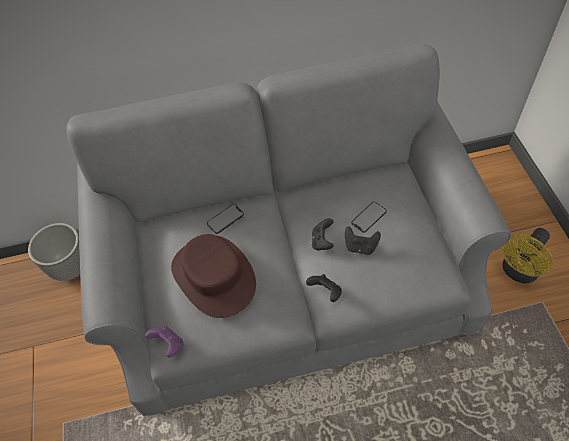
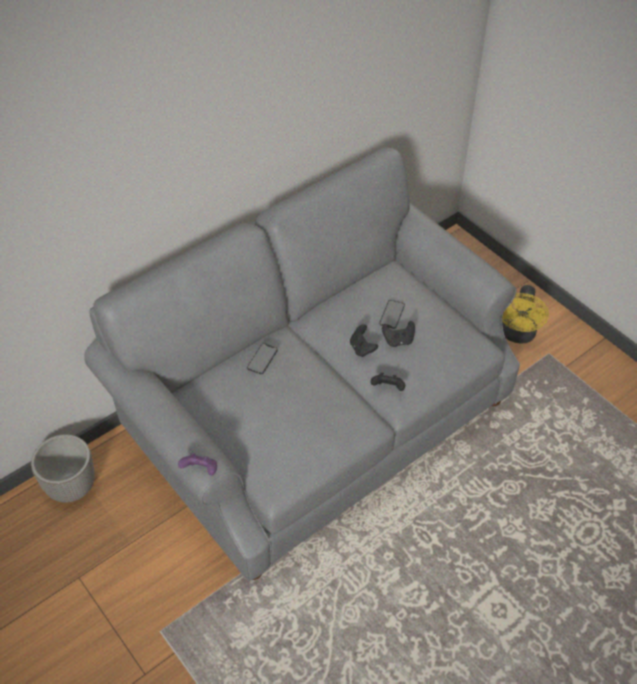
camera: 30 degrees left, 5 degrees down
purple game controller [145,326,184,357] -> purple game controller moved to [178,453,217,476]
brown hat [171,234,256,318] -> none

